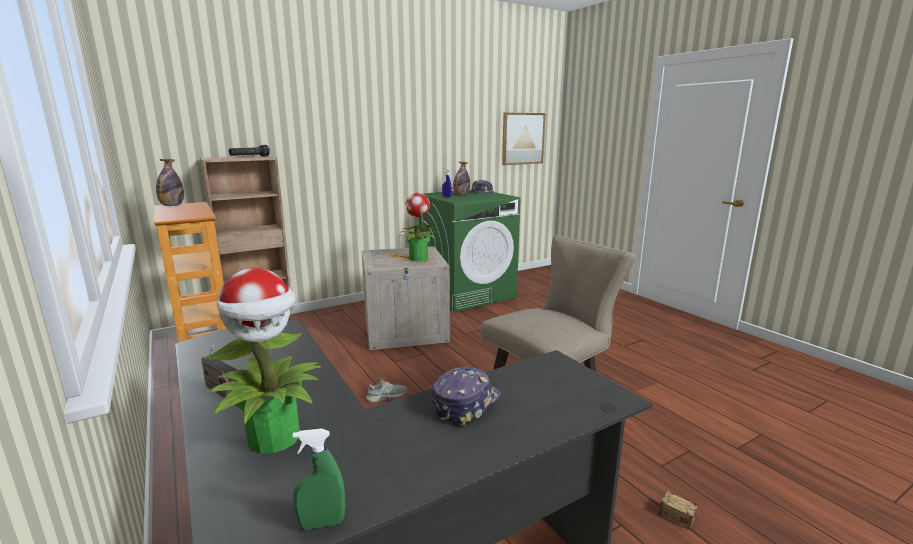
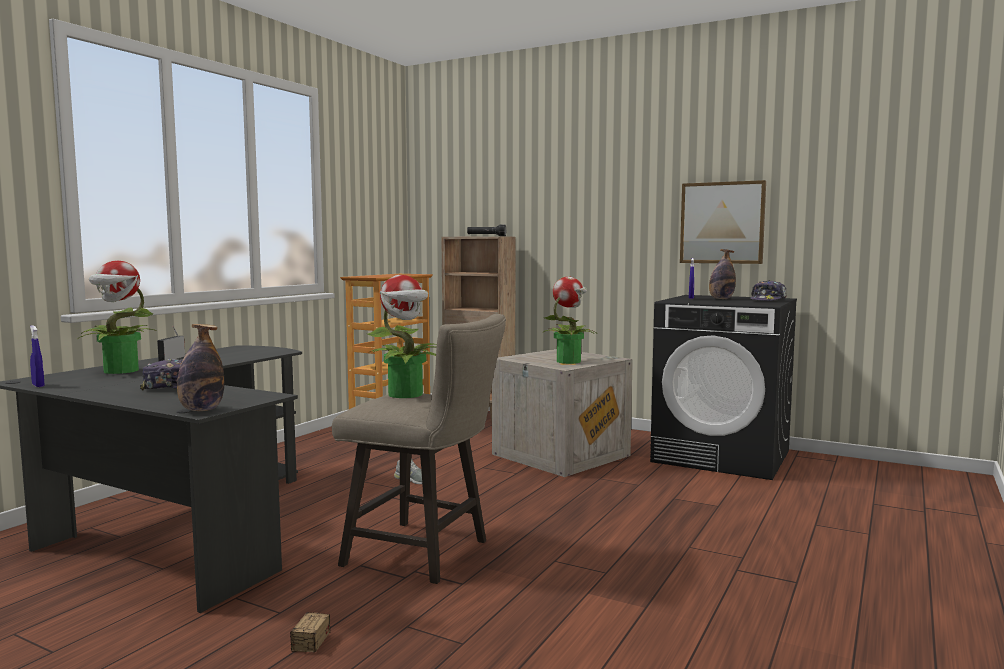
camera: 60 degrees right, 10 degrees down
bottle [156,159,184,206] -> bottle moved to [177,324,224,411]
green spray bottle [293,428,345,530] -> blue spray bottle [30,325,45,387]
green washing machine [419,190,521,312] -> black washing machine [650,295,797,480]
picture [502,113,545,165] -> picture moved to [680,180,766,264]
none -> potted plant [367,275,437,398]

